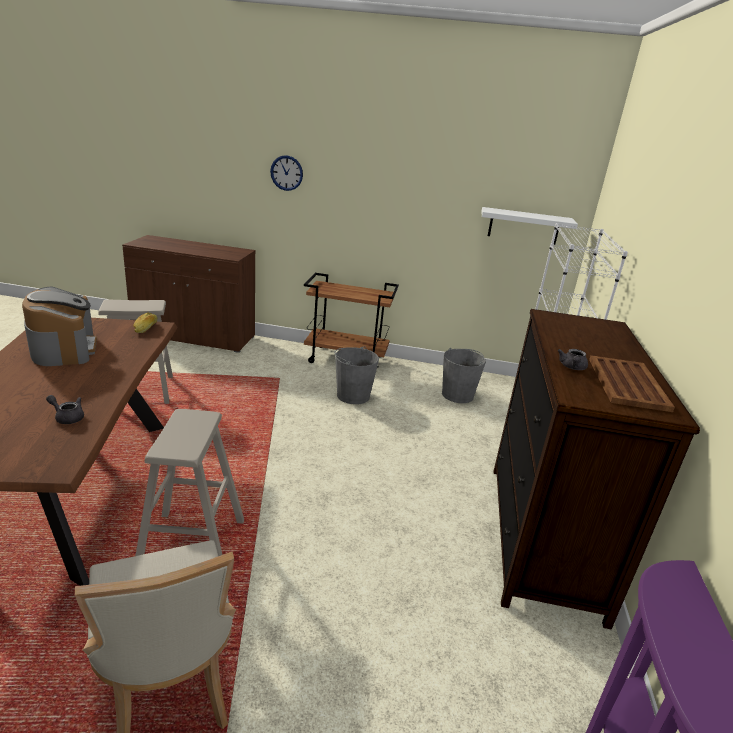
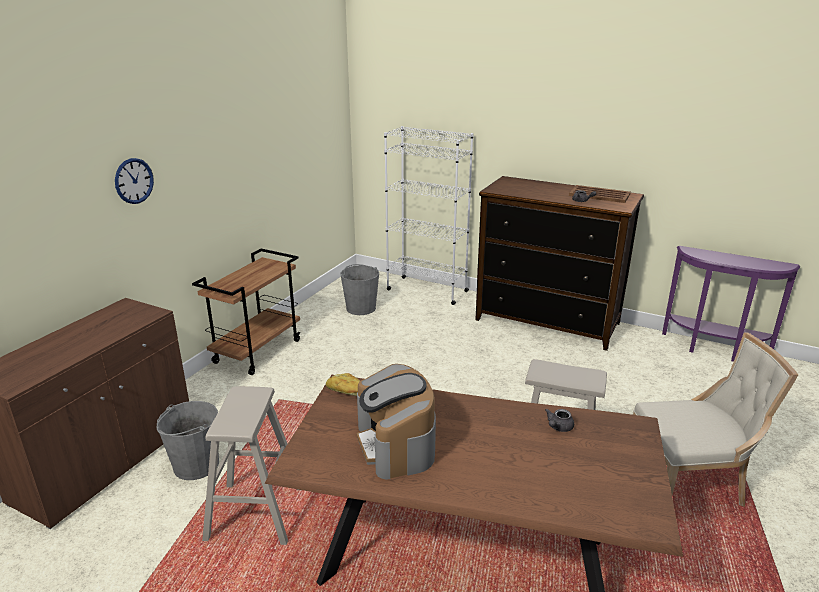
camera: 70 degrees left, 0 degrees up
coffee machine [22,287,97,366] -> coffee machine turned 105 degrees counterclockwise [357,364,436,480]
grey bucket [334,346,379,404] -> grey bucket moved to [156,401,219,480]
white shelf [481,207,578,244] -> none

